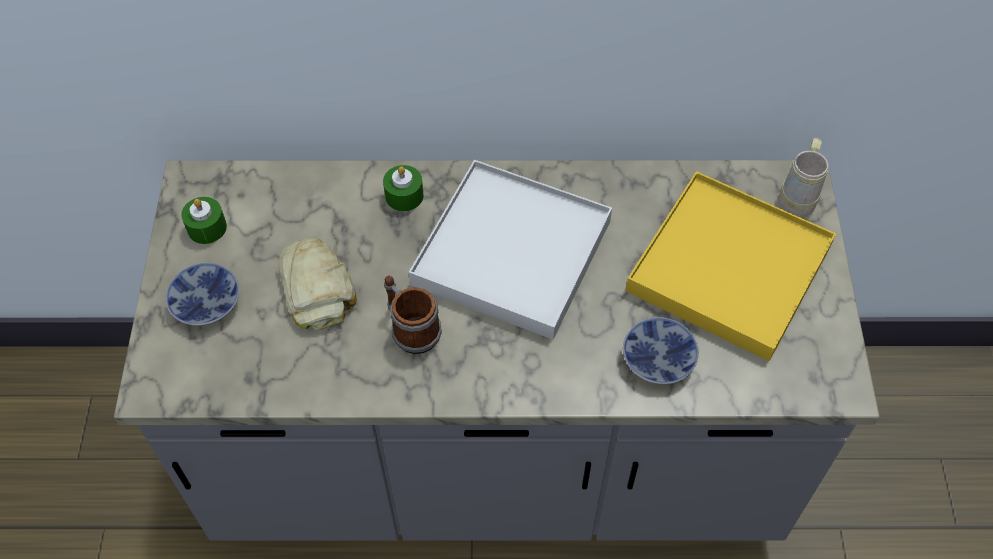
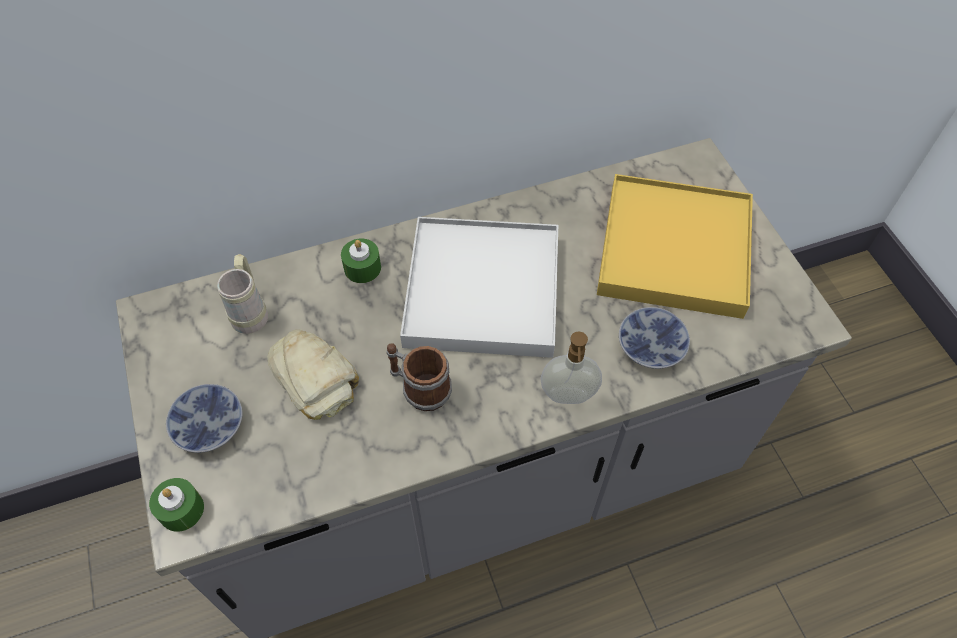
camera: 20 degrees left, 0 degrees up
green candle [181,197,227,244] -> green candle moved to [149,478,204,532]
beige mug [778,138,829,217] -> beige mug moved to [217,254,268,334]
none -> soap dispenser [540,331,602,404]

